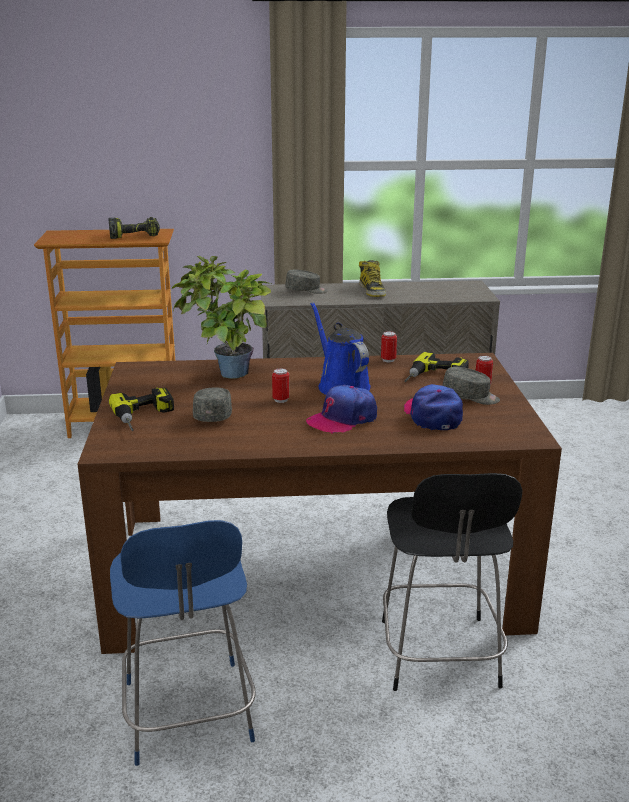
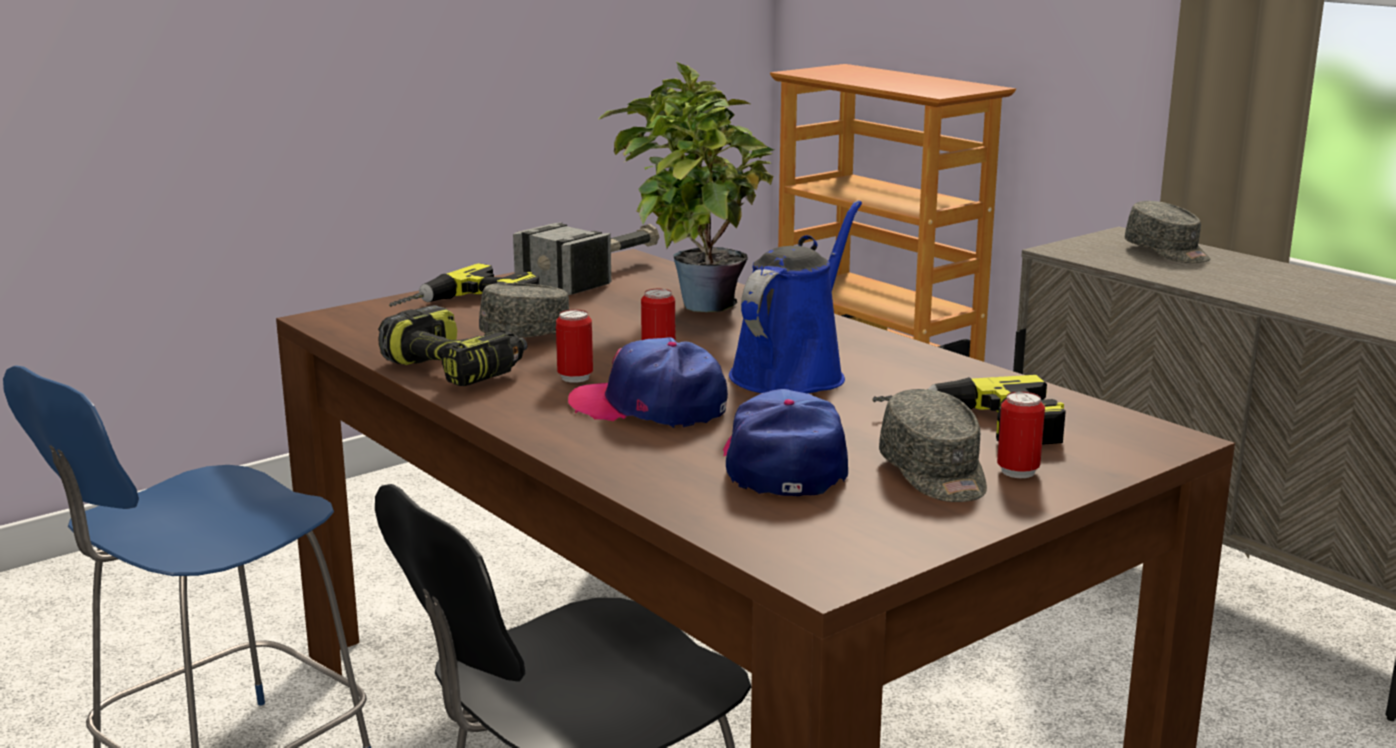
camera: 55 degrees right, 5 degrees down
power drill [108,217,160,239] -> power drill moved to [378,305,528,386]
boot [359,260,386,297] -> none
can [381,331,397,362] -> can moved to [556,309,593,383]
cap [404,384,463,430] -> cap turned 45 degrees counterclockwise [723,389,848,496]
none -> hammer [513,222,659,295]

